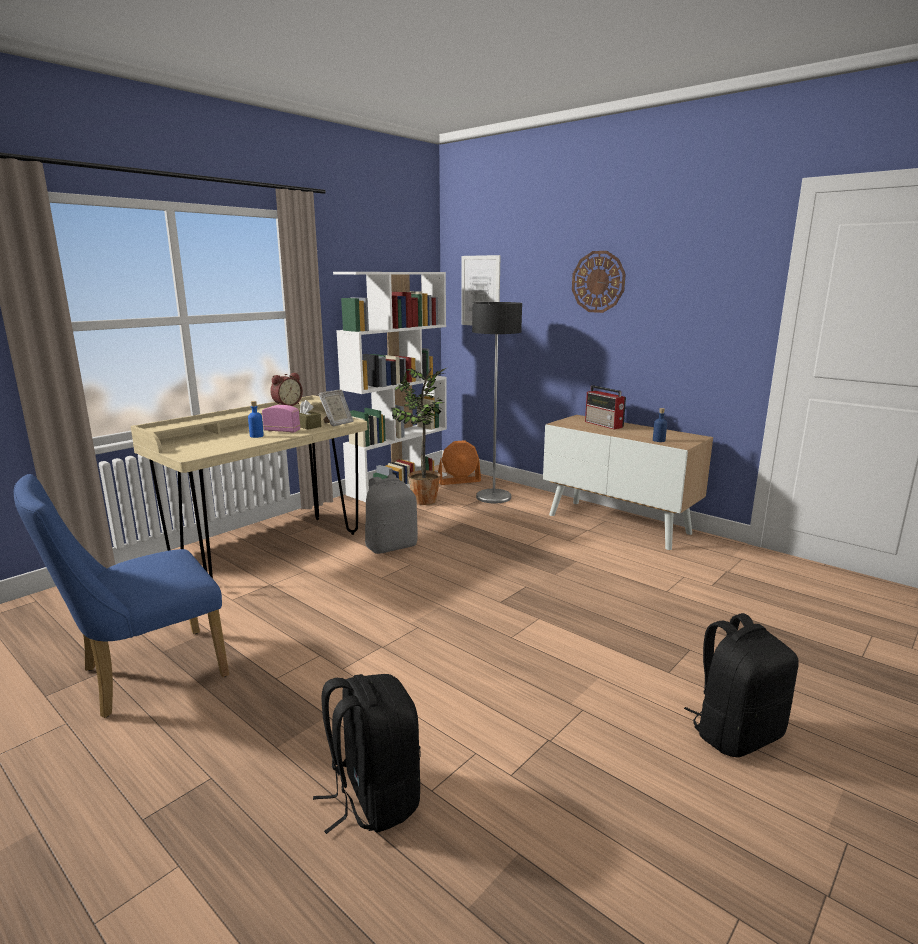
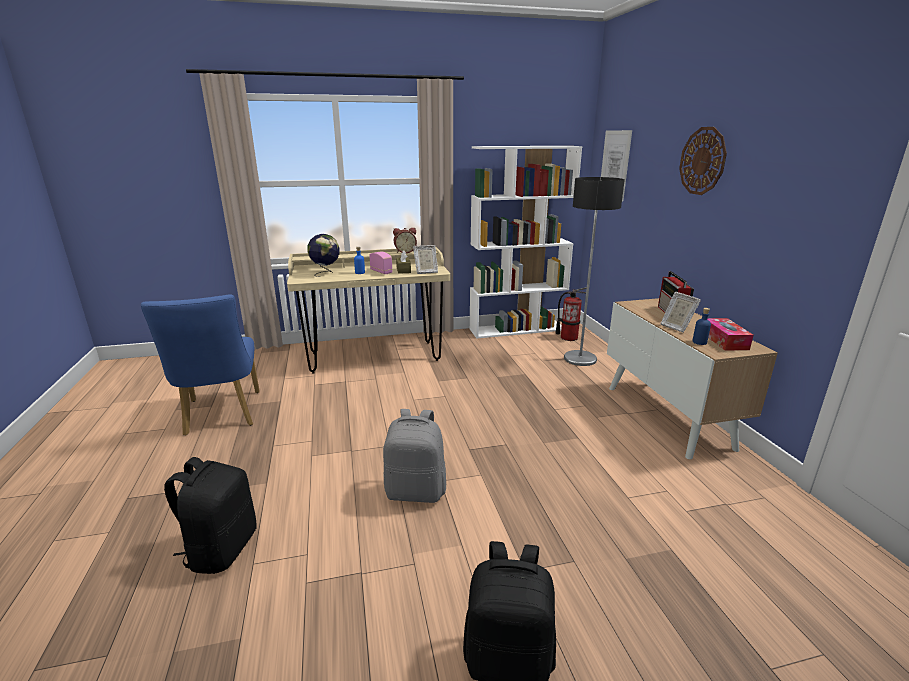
camera: 35 degrees right, 5 degrees up
blue chair [14,474,229,718] -> blue chair turned 105 degrees counterclockwise [141,294,260,436]
grey backpack [365,474,418,554] -> grey backpack moved to [383,409,446,503]
potted plant [391,368,447,505] -> none
orange fan [438,440,481,485] -> fire extinguisher [555,287,587,341]
none -> globe [307,234,340,277]
none -> picture frame [660,292,701,333]
none -> tissue box [707,318,753,350]

